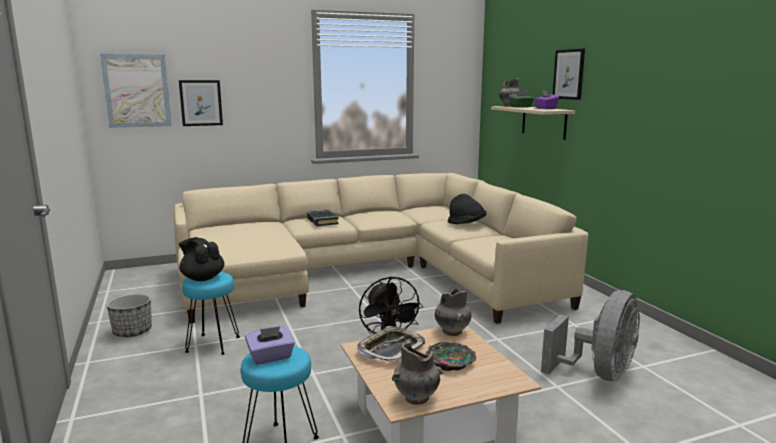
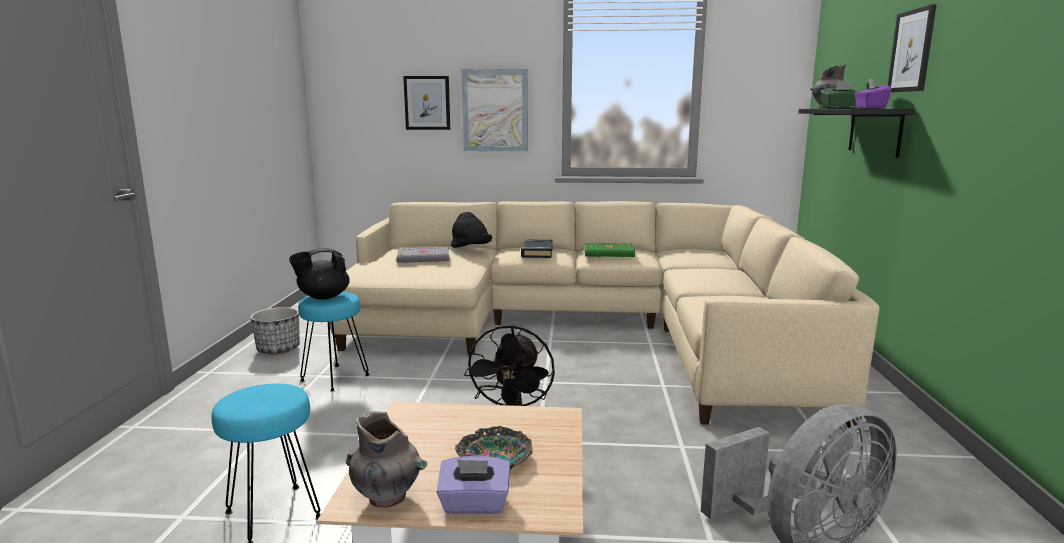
camera: 25 degrees right, 0 degrees up
picture [100,54,172,128] -> picture moved to [461,69,528,151]
black teapot [179,237,224,281] -> black teapot turned 90 degrees counterclockwise [289,248,350,300]
purple tissue box [245,326,295,365] -> purple tissue box moved to [436,456,510,514]
tray [357,326,425,362] -> none
grey vase [435,288,472,336] -> none
black hat [448,194,486,224] -> black hat moved to [451,212,492,248]
beige shelf [491,106,575,140] -> black shelf [799,109,915,158]
none -> grey book [397,247,449,263]
none -> green book [584,243,635,257]

